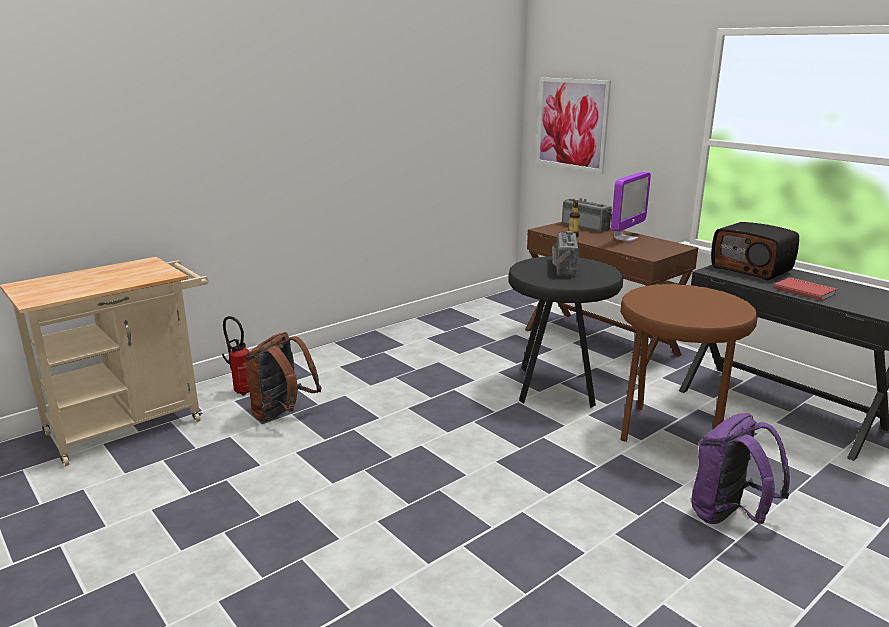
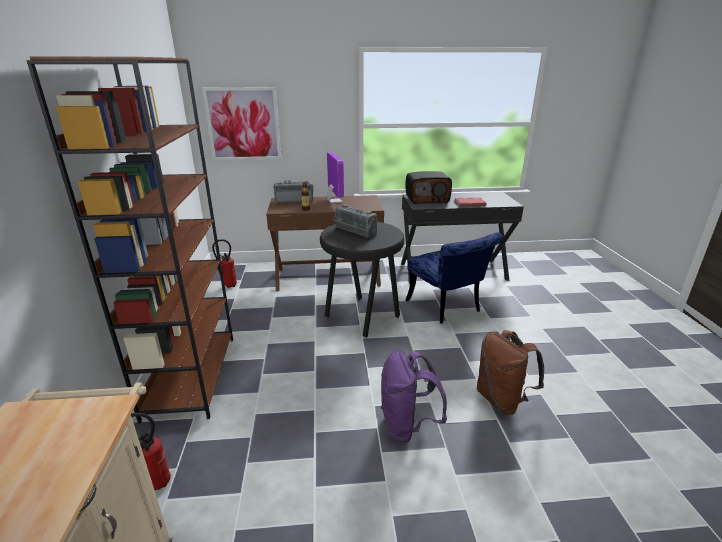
camera: 55 degrees left, 5 degrees up
brown backpack [246,332,322,422] -> brown backpack moved to [477,330,544,415]
brown stool [620,284,758,442] -> blue chair [405,232,503,324]
purple backpack [692,413,790,524] -> purple backpack moved to [381,350,447,443]
none -> brown bookcase [27,57,233,424]
none -> fire extinguisher [212,239,237,288]

